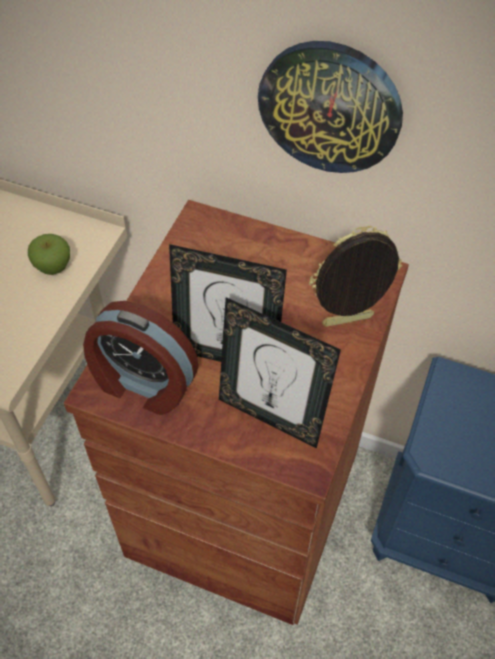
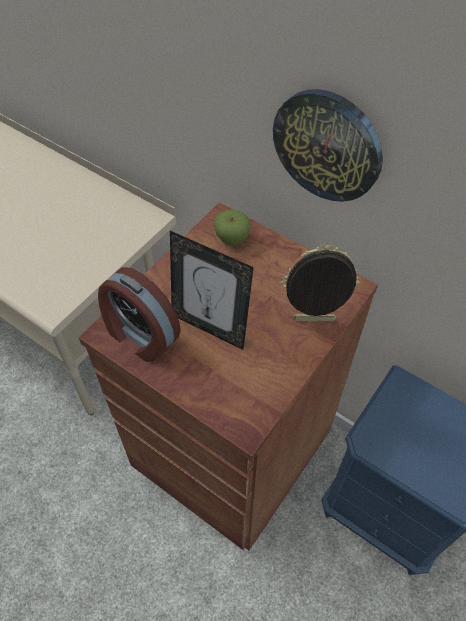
camera: 15 degrees right, 0 degrees up
apple [28,234,70,275] -> apple moved to [214,209,251,246]
picture frame [219,297,341,448] -> none

